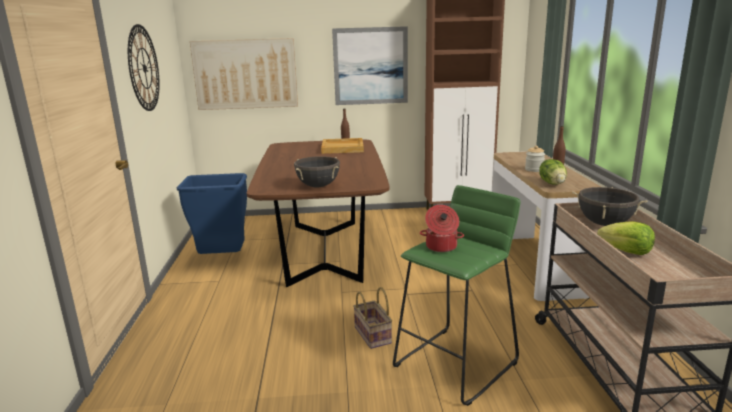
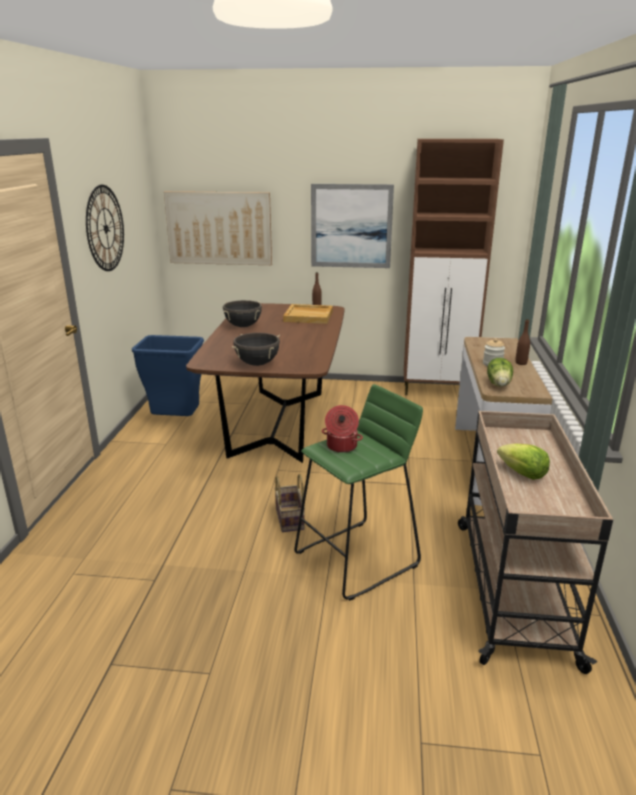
camera: 10 degrees right, 5 degrees up
black cooking pot [572,187,647,226] -> black cooking pot moved to [223,300,262,327]

